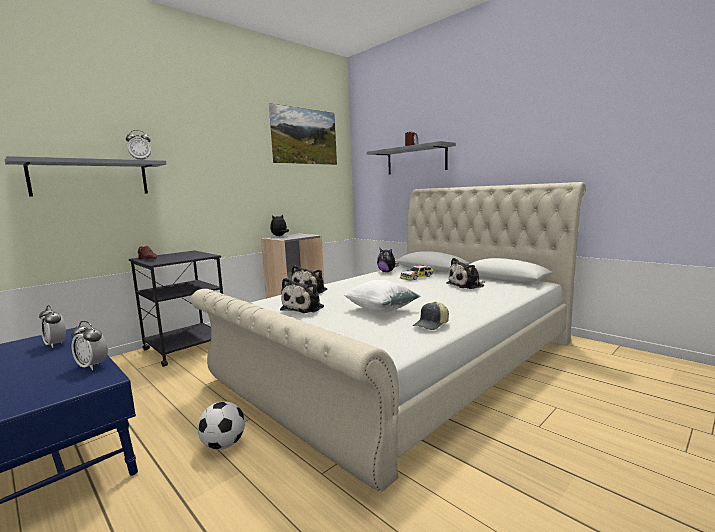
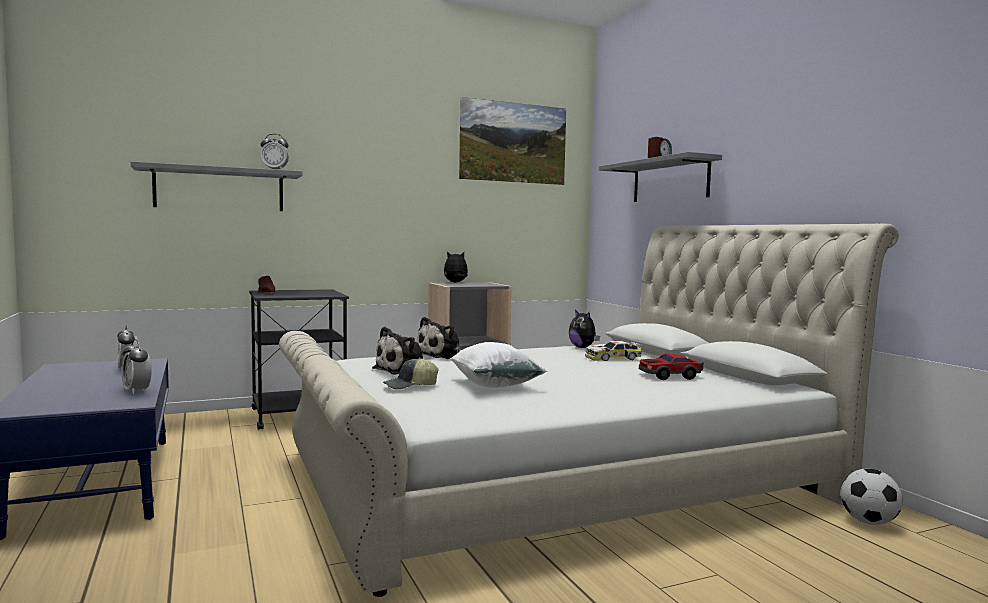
camera: 20 degrees right, 5 degrees down
football [198,401,245,450] -> football moved to [841,468,903,525]
cap [413,301,449,330] -> cap moved to [383,358,438,390]
plush toy [446,258,485,289] -> toy car [639,354,704,380]

